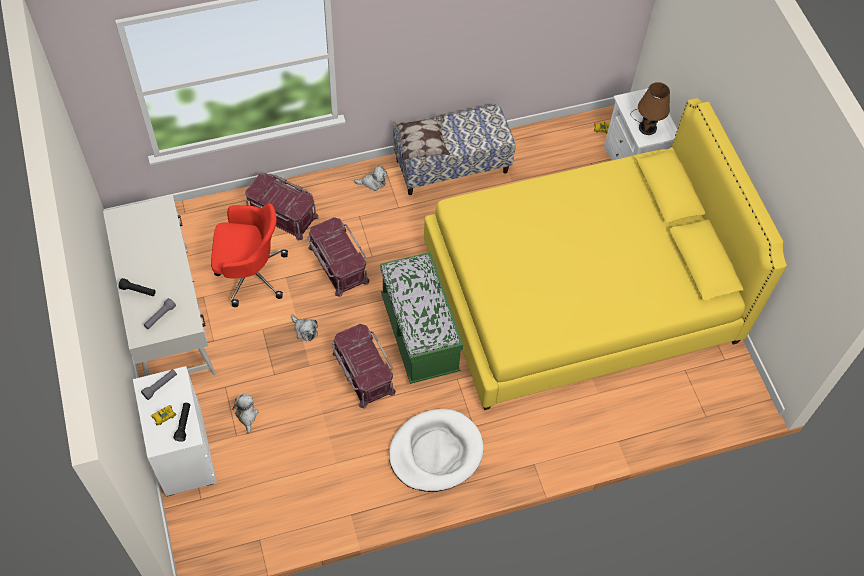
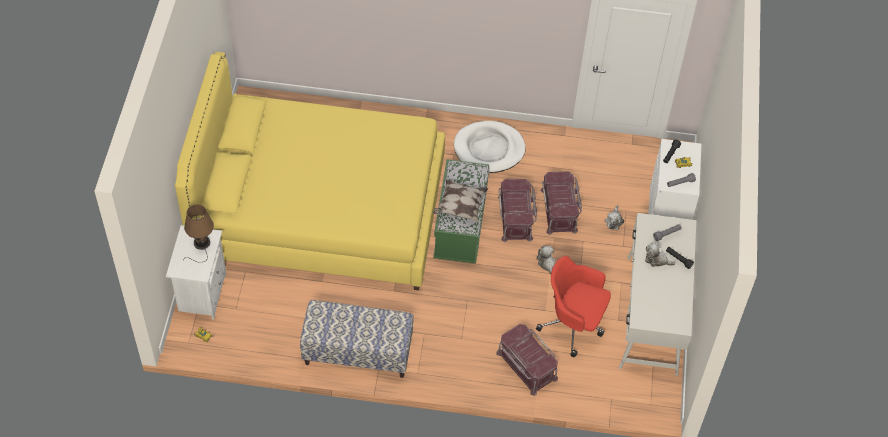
camera: 155 degrees left, 5 degrees down
red storage box [308,217,369,297] -> red storage box moved to [540,171,582,235]
plush toy [354,165,388,191] -> plush toy moved to [645,242,675,267]
pillow [394,115,450,161] -> pillow moved to [433,179,488,223]

